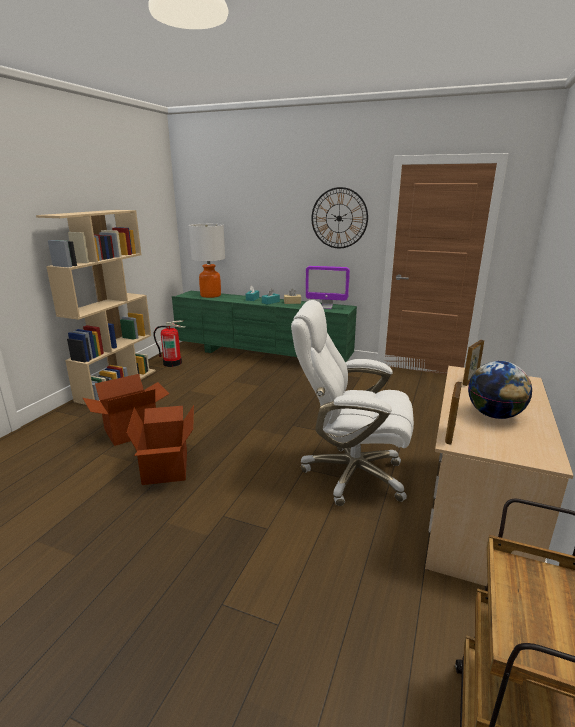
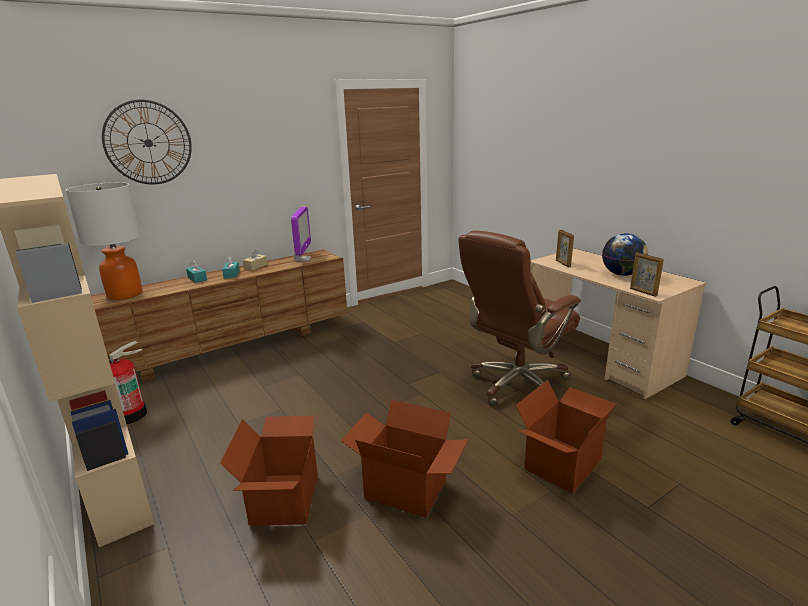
camera: 55 degrees left, 0 degrees up
green cabinet [172,291,357,363] -> brown cabinet [91,250,347,382]
white office chair [291,300,414,506] -> brown office chair [459,231,581,405]
monitor [305,266,350,309] -> monitor turned 45 degrees counterclockwise [291,207,312,261]
wall clock [311,187,368,248] -> wall clock moved to [102,100,192,184]
none -> cardboard box [516,380,618,493]

